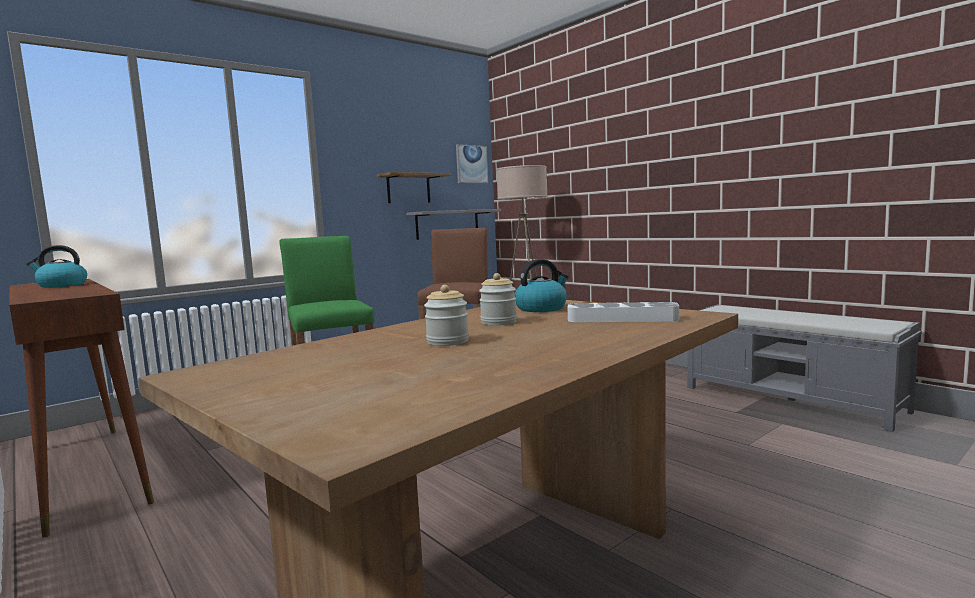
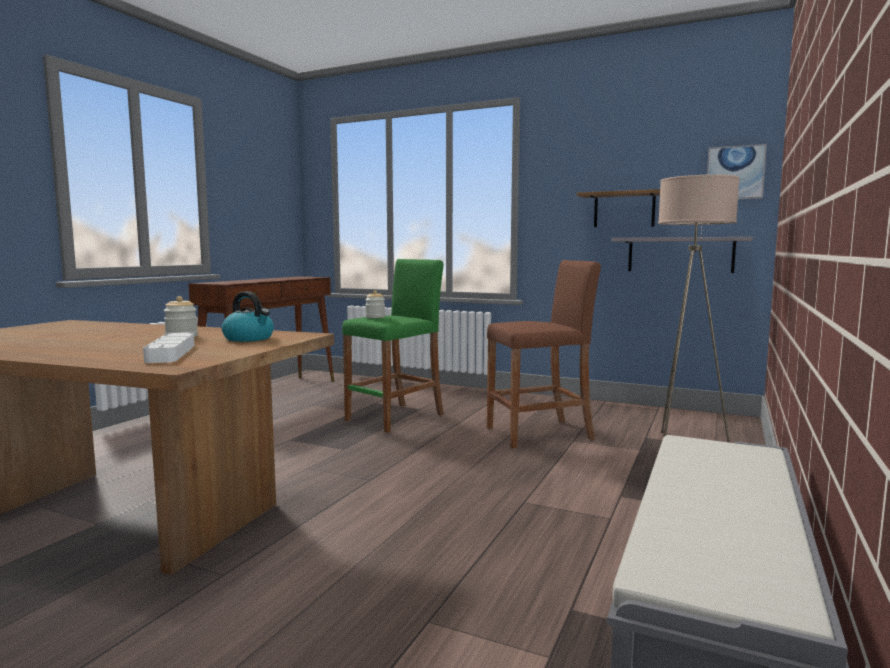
camera: 65 degrees right, 0 degrees up
kettle [26,245,87,288] -> none
jar [424,285,469,346] -> jar moved to [365,291,385,318]

